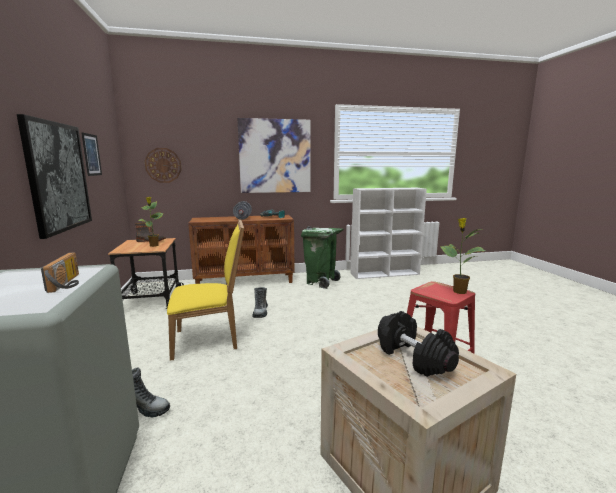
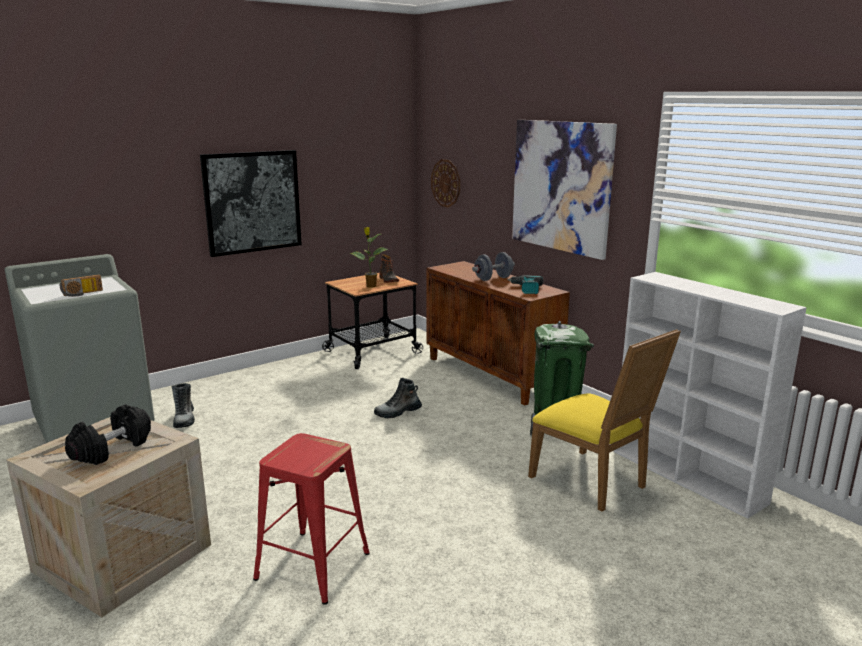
camera: 65 degrees right, 5 degrees up
picture [81,132,102,176] -> none
yellow chair [167,220,244,361] -> yellow chair moved to [528,329,681,512]
potted plant [440,218,486,294] -> none

